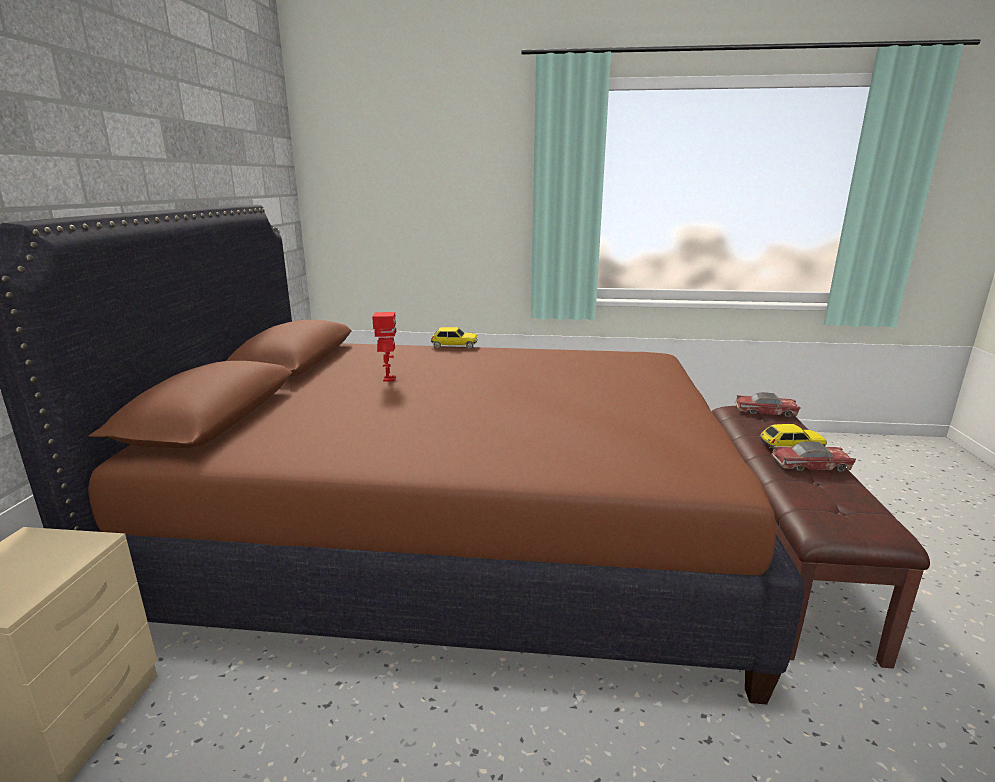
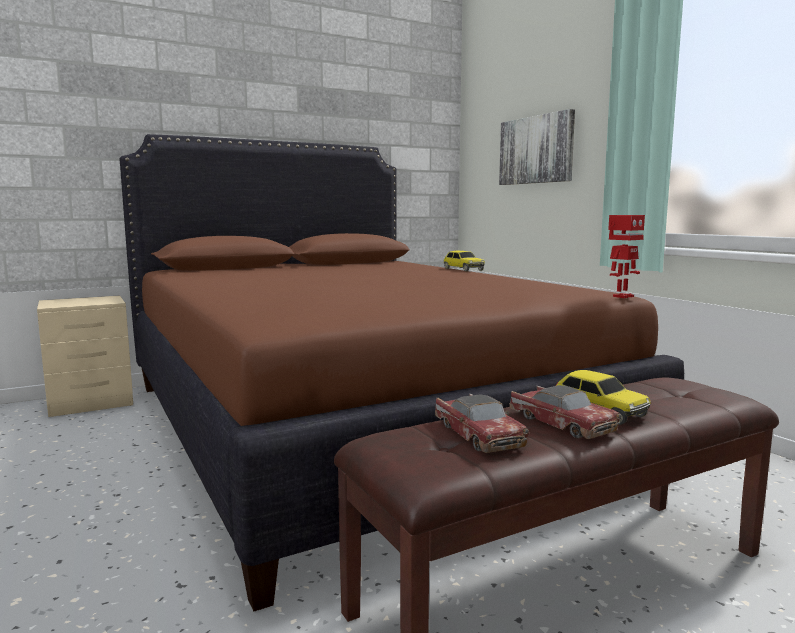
camera: 55 degrees right, 10 degrees down
toy robot [372,312,396,382] -> toy robot moved to [608,215,645,298]
toy car [735,392,801,417] -> toy car moved to [435,394,529,453]
none -> picture [499,109,575,185]

